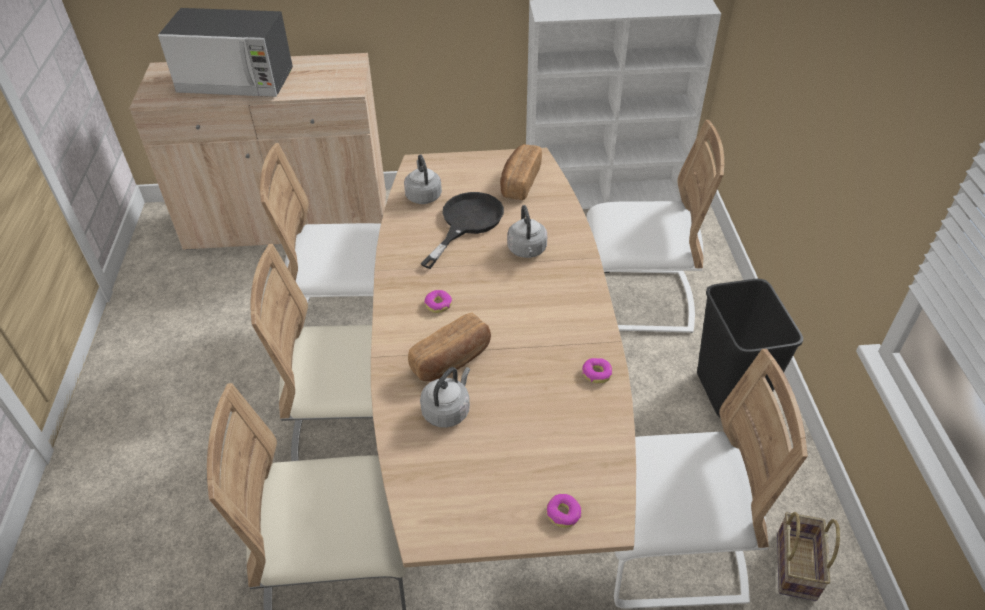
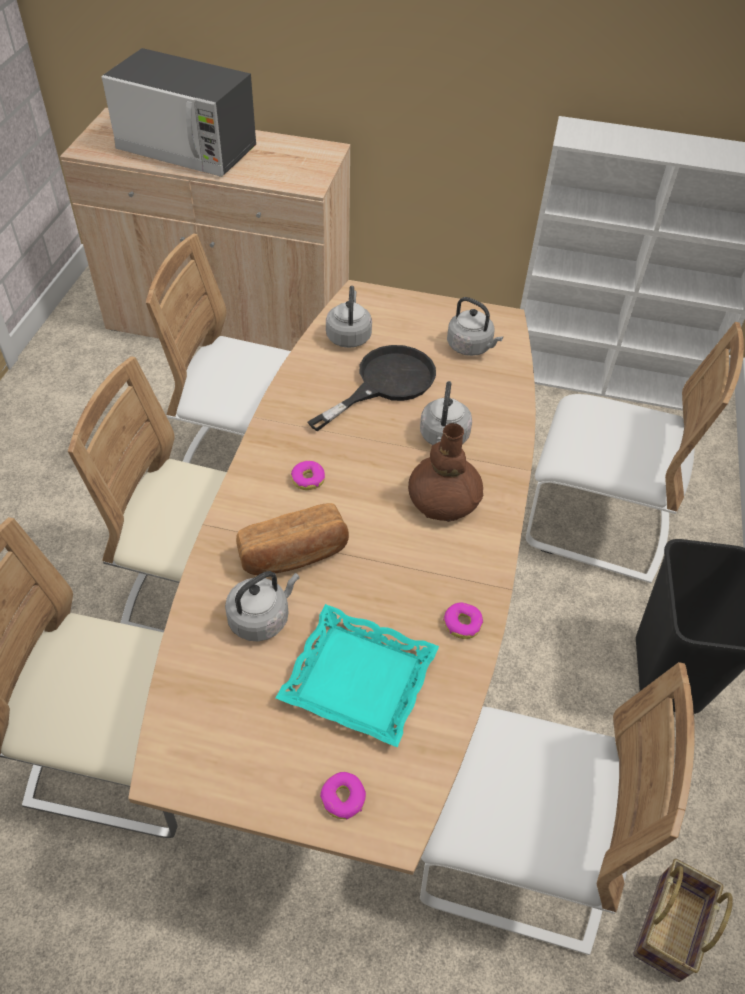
camera: 15 degrees right, 5 degrees up
bread [500,144,542,201] -> grey kettle [447,297,503,356]
none -> turquoise tray [276,604,439,747]
none -> brown vase [408,423,483,522]

